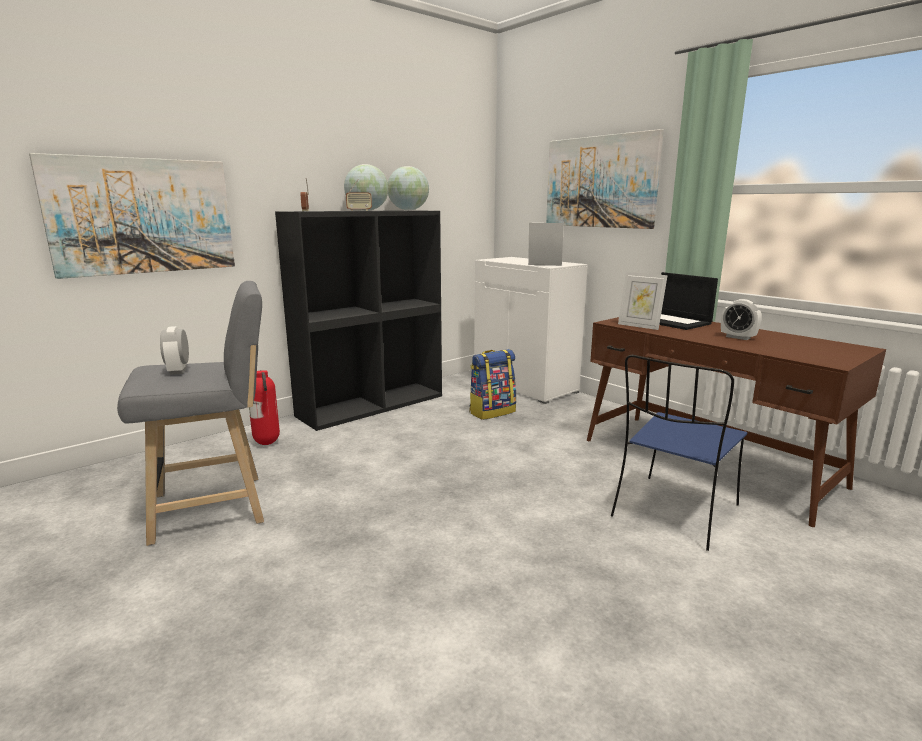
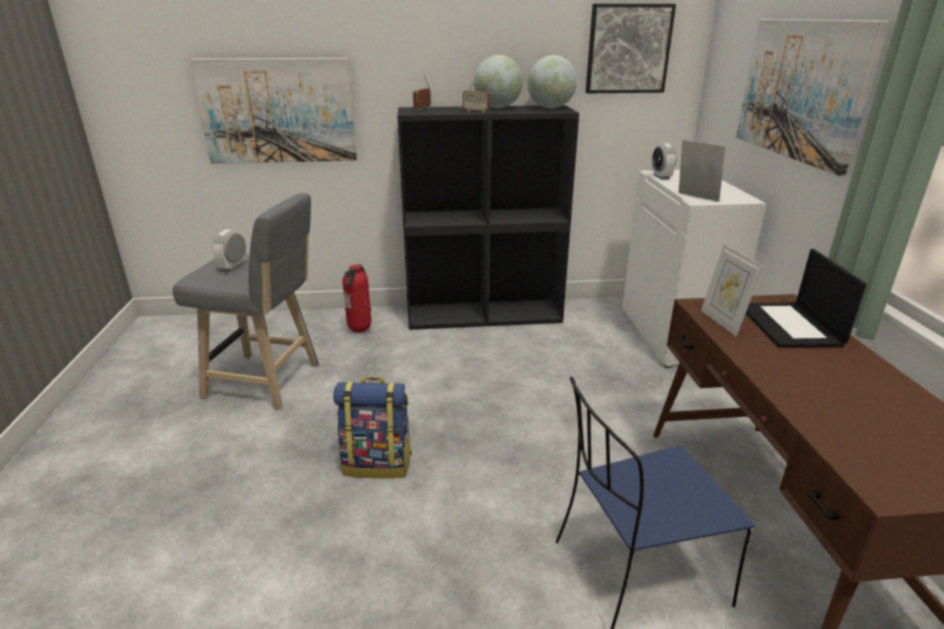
camera: 35 degrees right, 10 degrees up
backpack [469,349,516,420] -> backpack moved to [333,377,412,479]
alarm clock [721,299,762,340] -> alarm clock moved to [652,143,677,179]
none -> picture [586,4,676,93]

